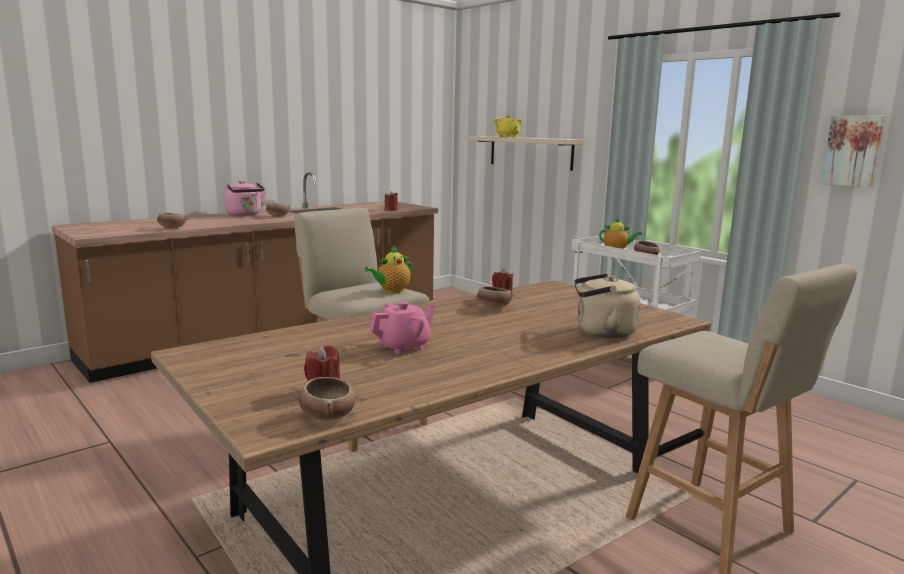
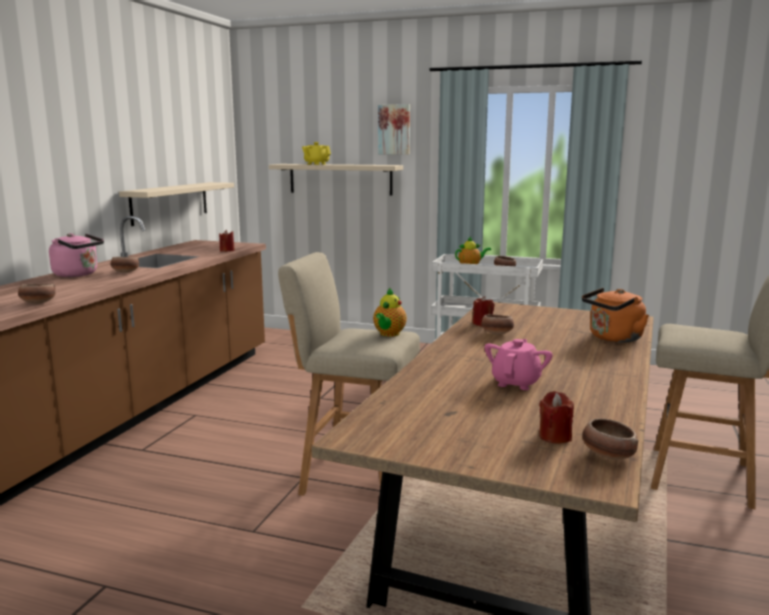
camera: 30 degrees left, 0 degrees up
beige kettle [574,274,640,338] -> orange kettle [582,288,649,343]
picture [821,115,885,188] -> picture moved to [378,104,410,155]
none -> beige shelf [119,182,234,226]

